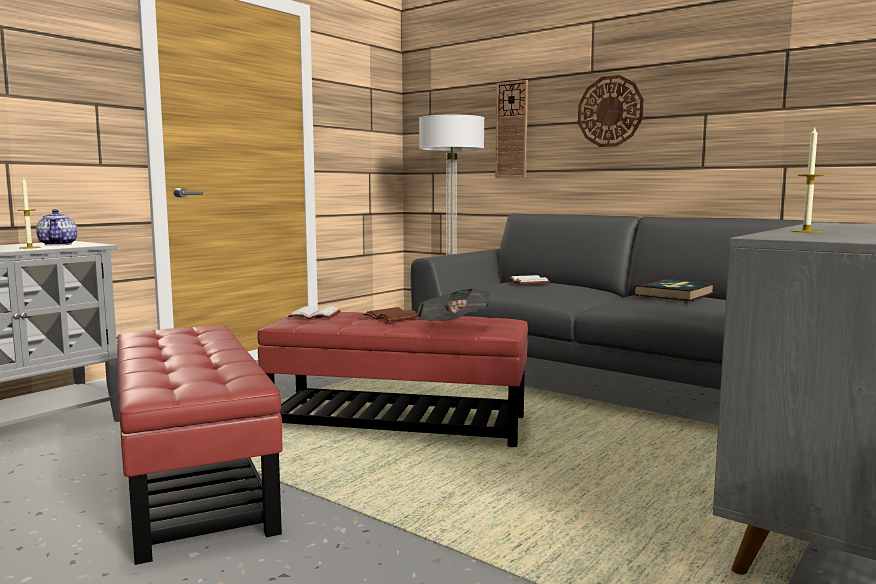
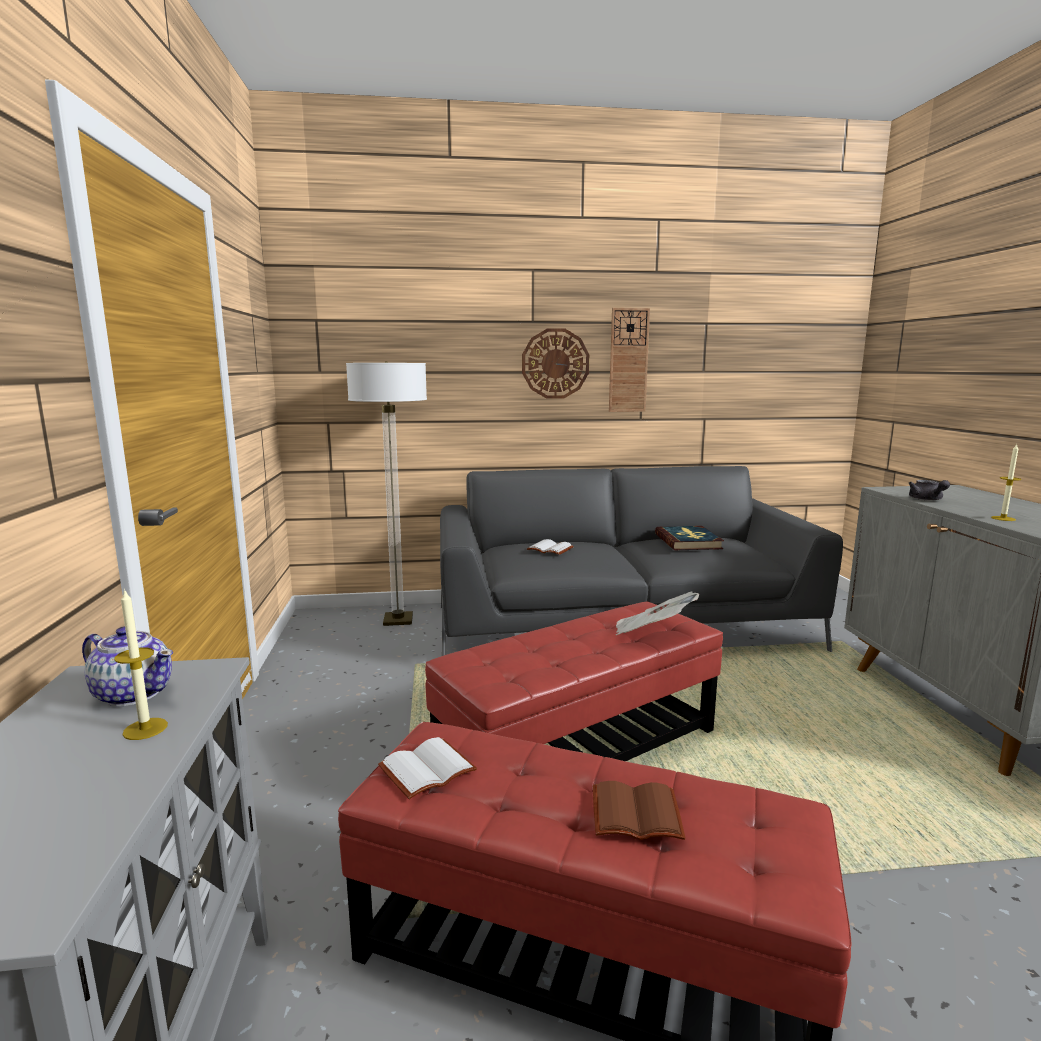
camera: 45 degrees left, 5 degrees up
white book [288,306,341,319] -> white book moved to [378,737,477,799]
brown book [363,307,418,321] -> brown book moved to [593,781,685,840]
wall clock [495,80,528,178] -> wall clock moved to [609,308,650,412]
none -> grey teapot [908,480,950,501]

